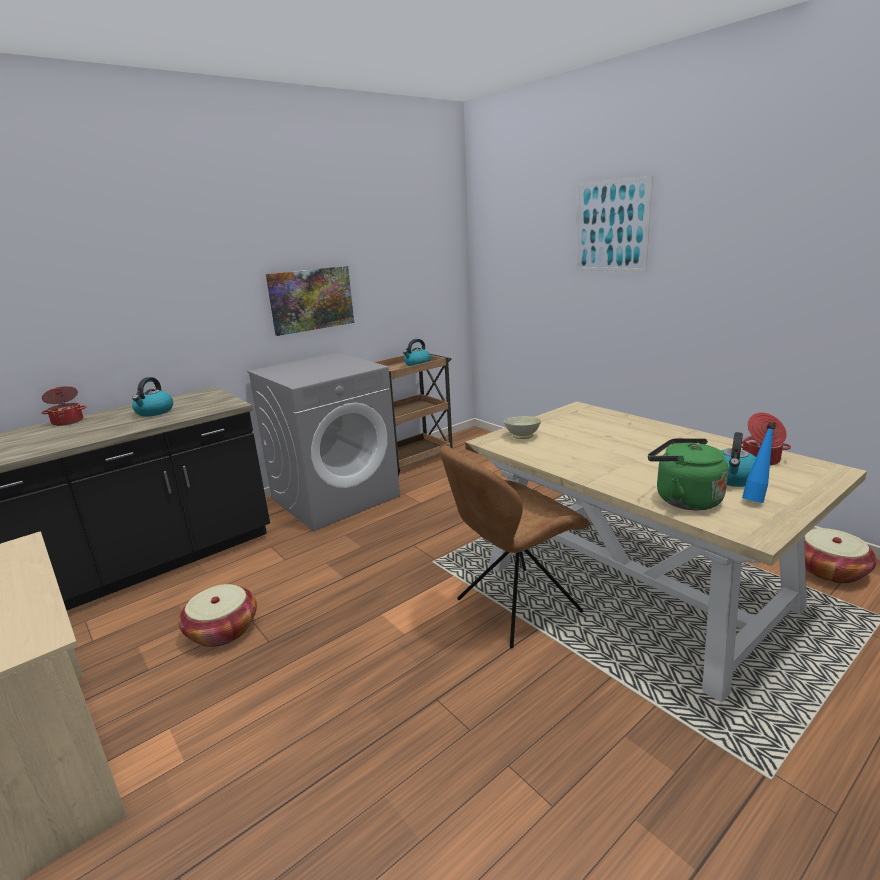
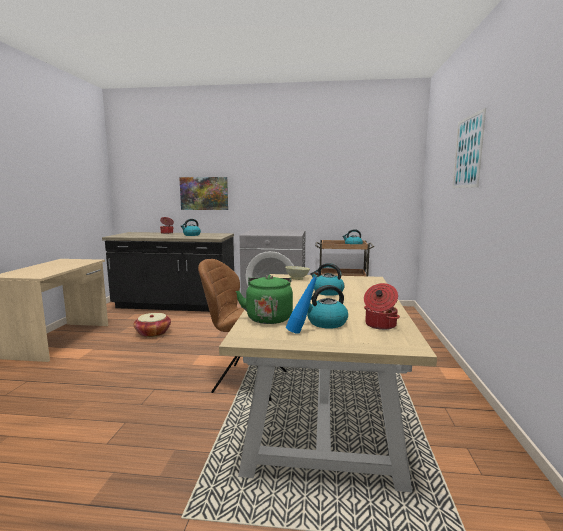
camera: 45 degrees right, 10 degrees down
picture [266,266,354,336] -> picture moved to [179,177,228,210]
basket [804,528,877,583] -> none
none -> kettle [310,263,345,296]

